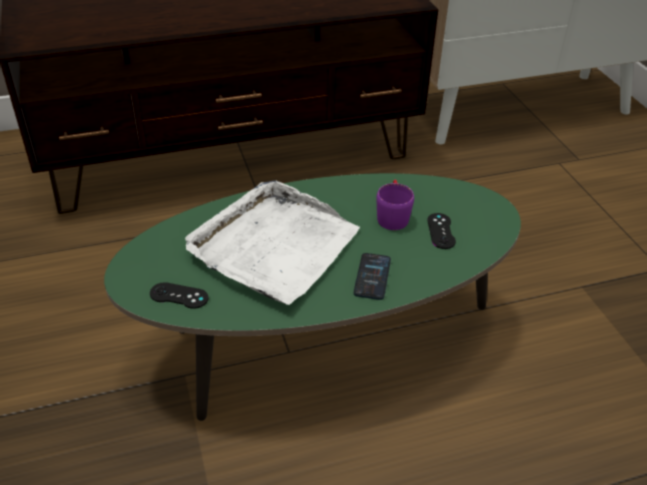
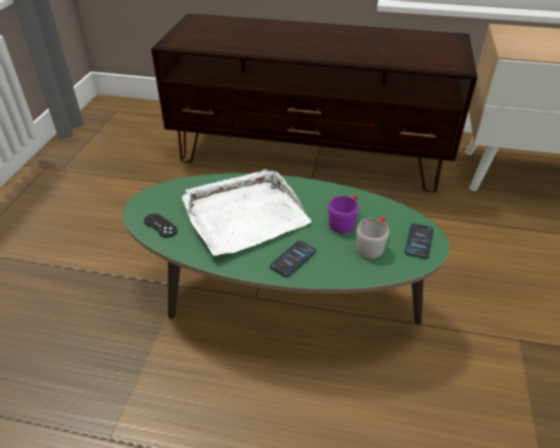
camera: 30 degrees right, 0 degrees up
black game controller [427,213,456,249] -> grey mug [356,217,389,259]
none -> phone [405,223,433,259]

